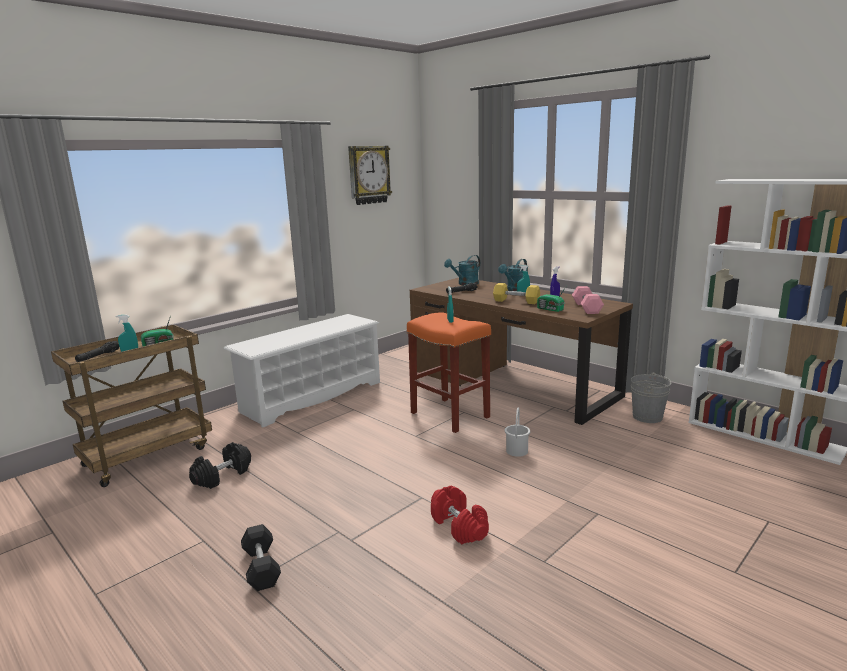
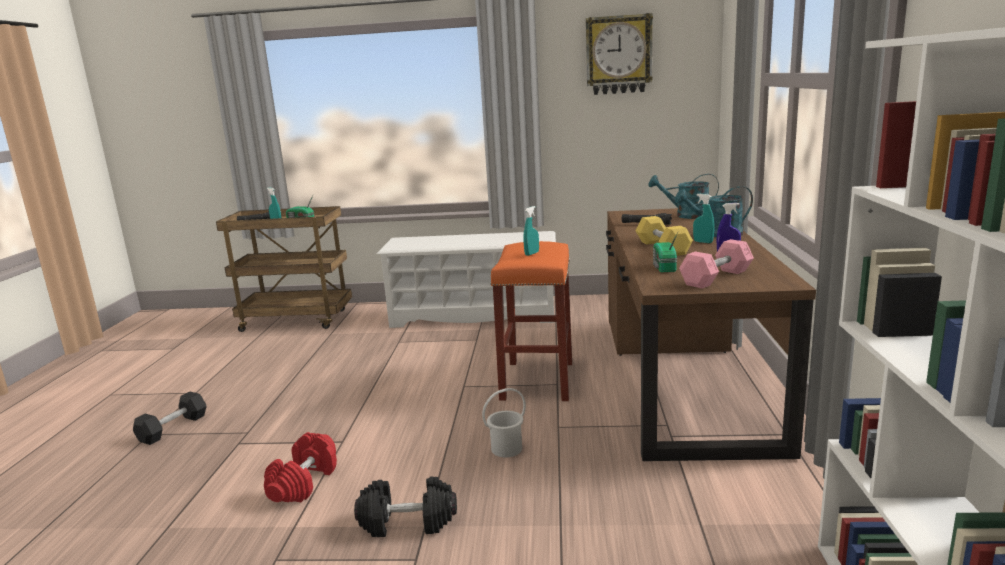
camera: 50 degrees right, 0 degrees up
black dumbbell [189,442,251,489] -> black dumbbell moved to [354,476,457,537]
grey bucket [631,372,672,423] -> none

